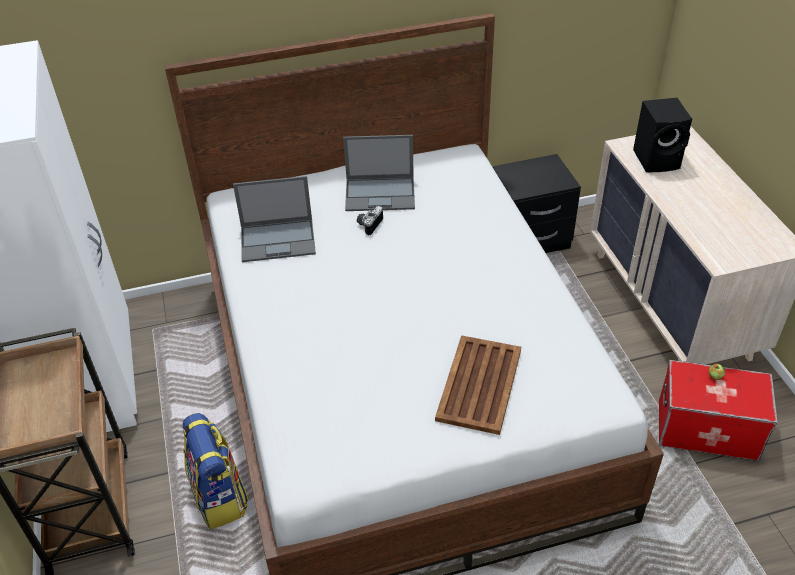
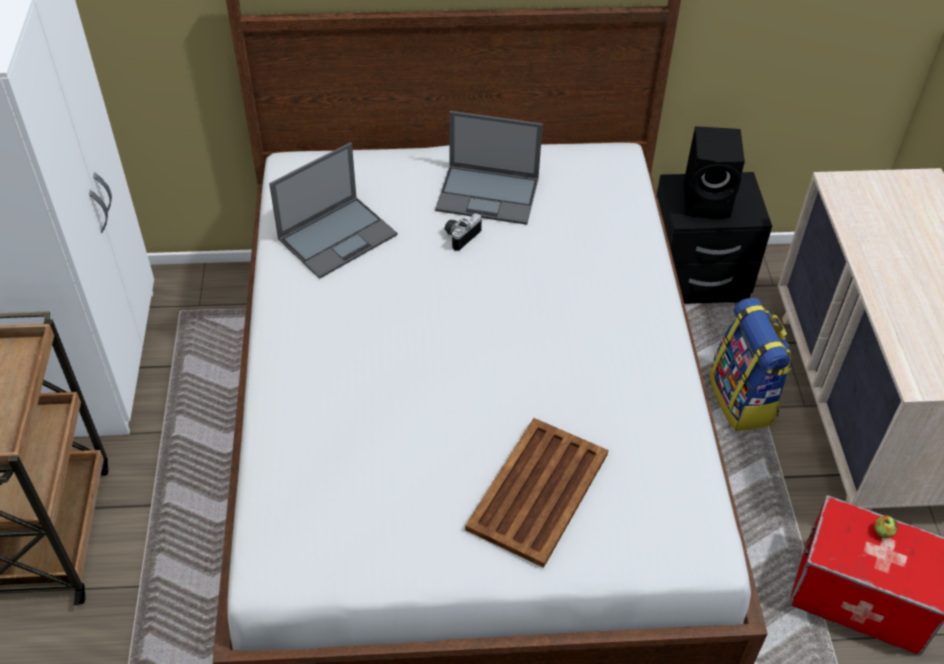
camera: 10 degrees right, 5 degrees up
backpack [182,413,249,529] -> backpack moved to [709,298,792,431]
laptop [233,176,316,262] -> laptop turned 45 degrees counterclockwise [269,142,398,279]
black speaker [633,98,692,172] -> black speaker moved to [684,126,745,219]

